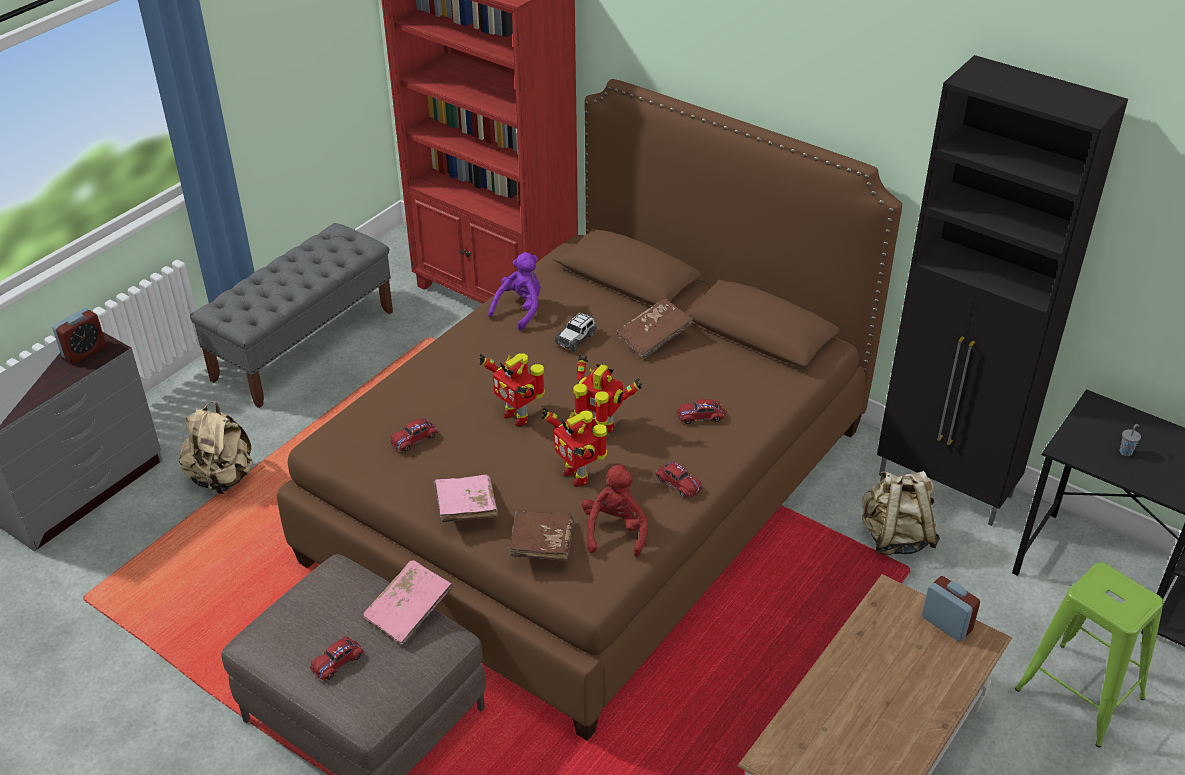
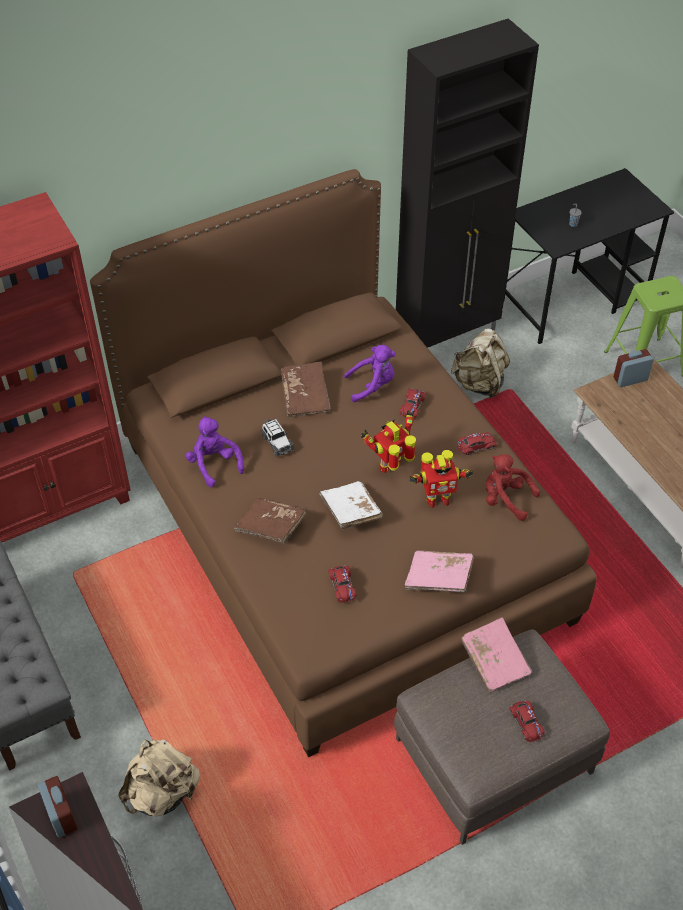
camera: 65 degrees left, 10 degrees up
toy robot [479,353,545,427] -> white book [320,481,383,529]
brown book [509,510,574,561] -> brown book moved to [234,498,306,544]
none -> purple plush toy [344,345,396,402]

